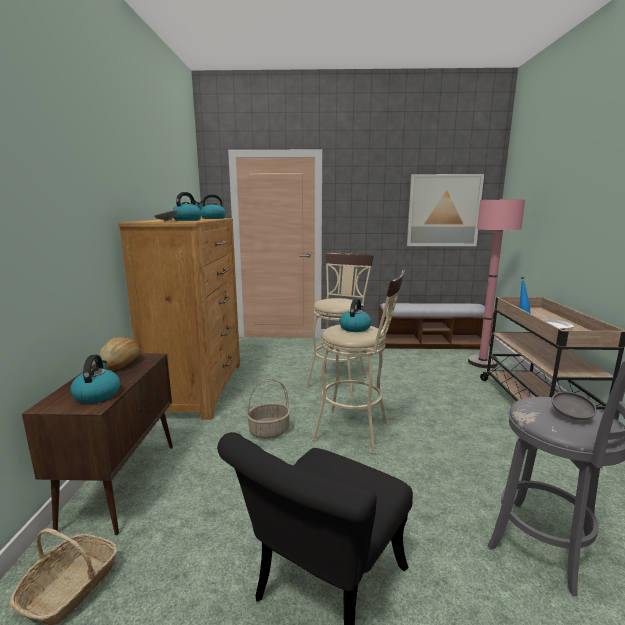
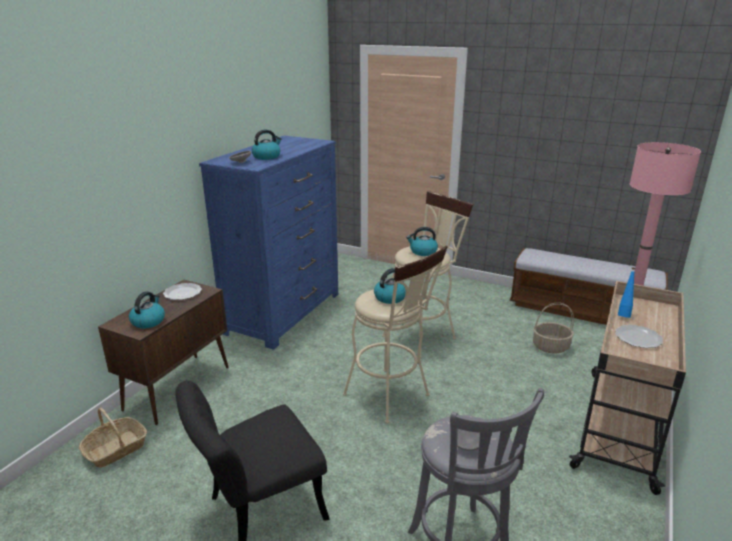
camera: 25 degrees right, 10 degrees up
bread [99,337,140,370] -> plate [163,283,202,300]
brown dresser [118,218,240,420] -> blue dresser [199,136,338,350]
kettle [198,194,226,219] -> kettle moved to [406,227,438,256]
basket [247,379,291,439] -> basket moved to [533,302,574,354]
picture [407,174,484,246] -> none

